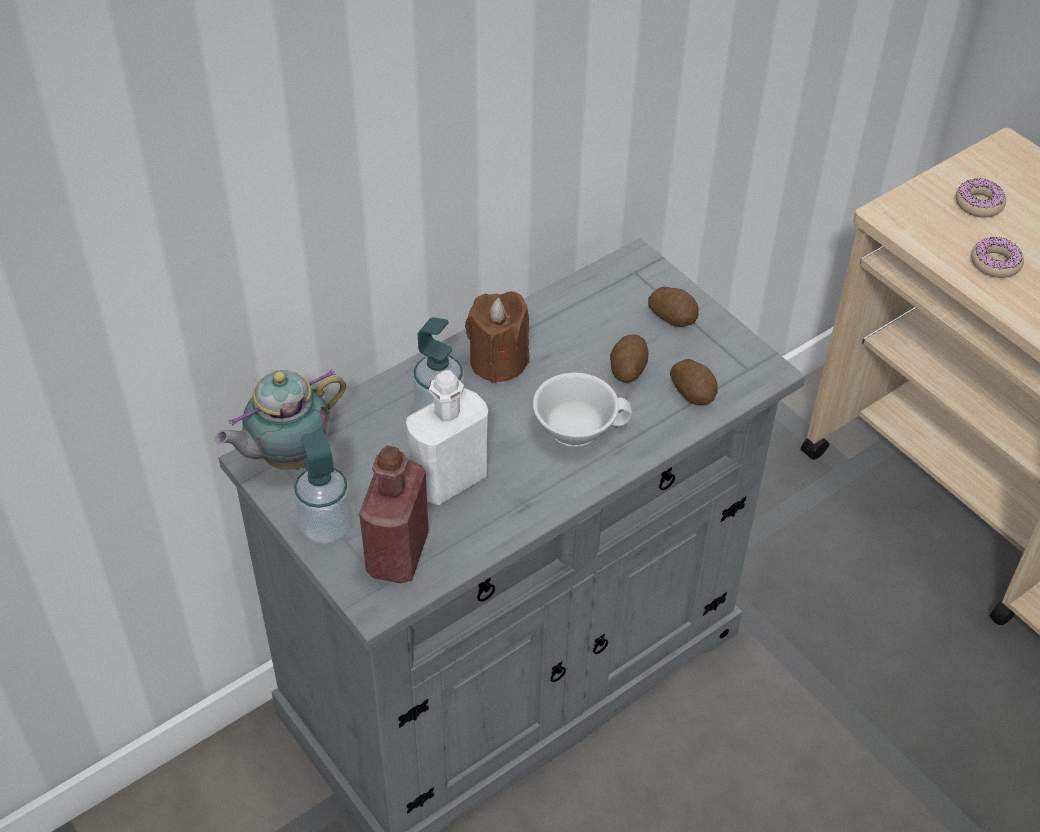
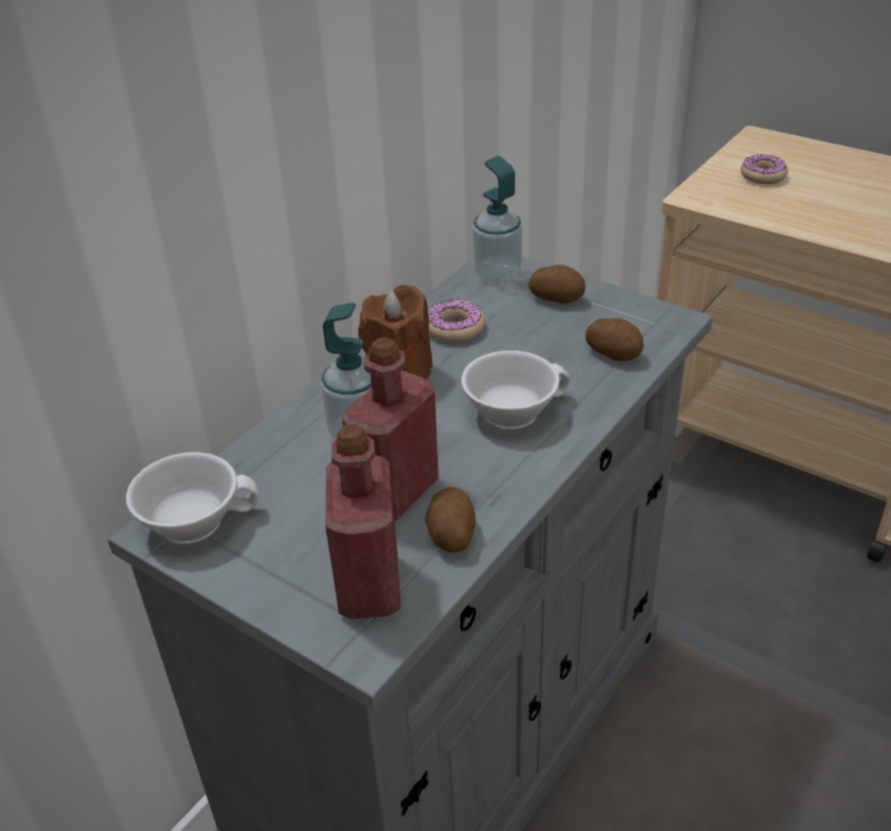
camera: 15 degrees left, 10 degrees down
teapot [215,369,346,470] -> white cup [126,452,259,544]
soap dispenser [293,430,353,545] -> soap dispenser moved to [472,156,523,284]
white bottle [406,370,488,505] -> red bottle [341,337,439,521]
potato [610,334,648,383] -> potato moved to [425,487,476,553]
donut [971,236,1024,278] -> donut moved to [428,299,485,342]

